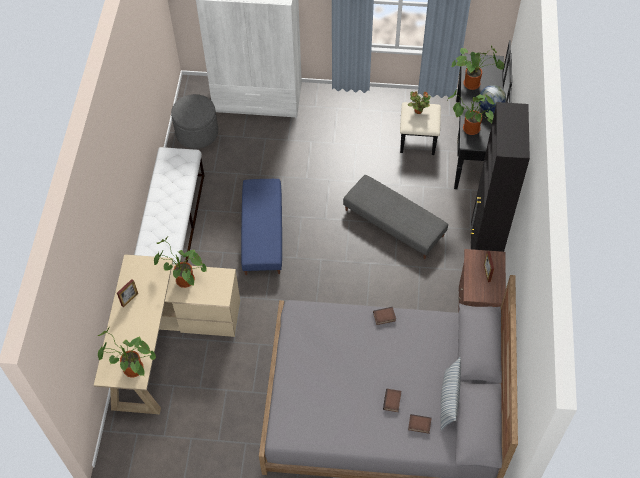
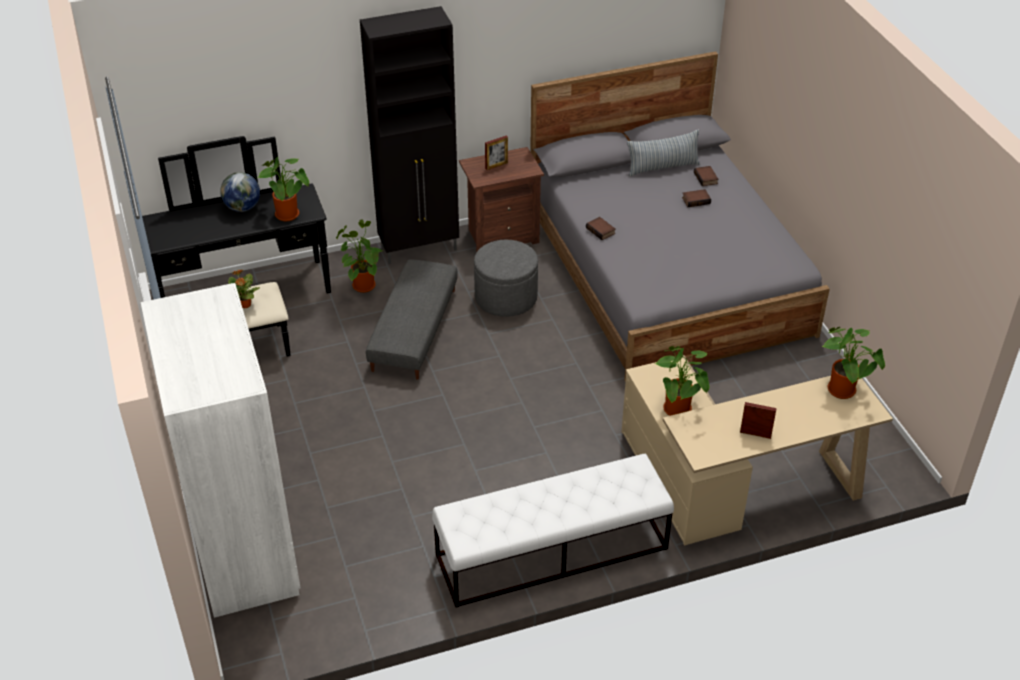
camera: 115 degrees left, 15 degrees down
grey ottoman [171,94,218,149] -> grey ottoman moved to [474,240,538,317]
blue ottoman [241,179,282,275] -> none
potted plant [452,46,504,90] -> potted plant moved to [336,219,383,293]

